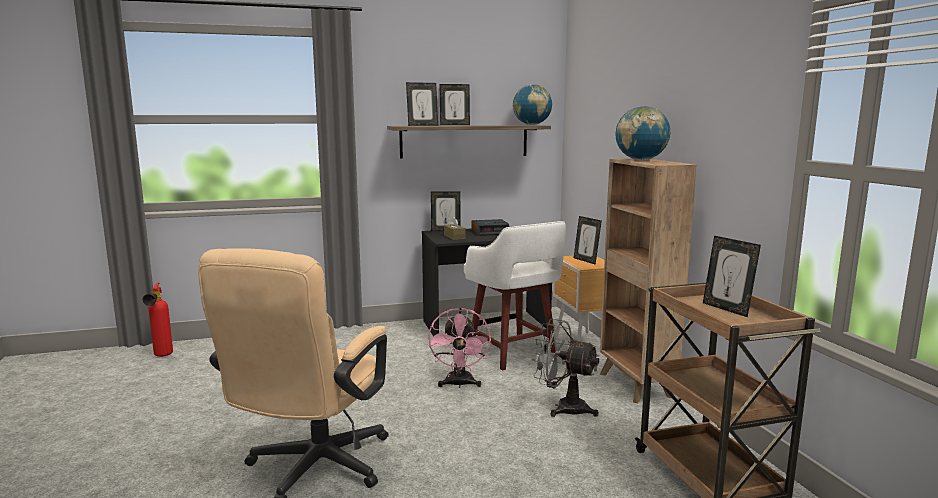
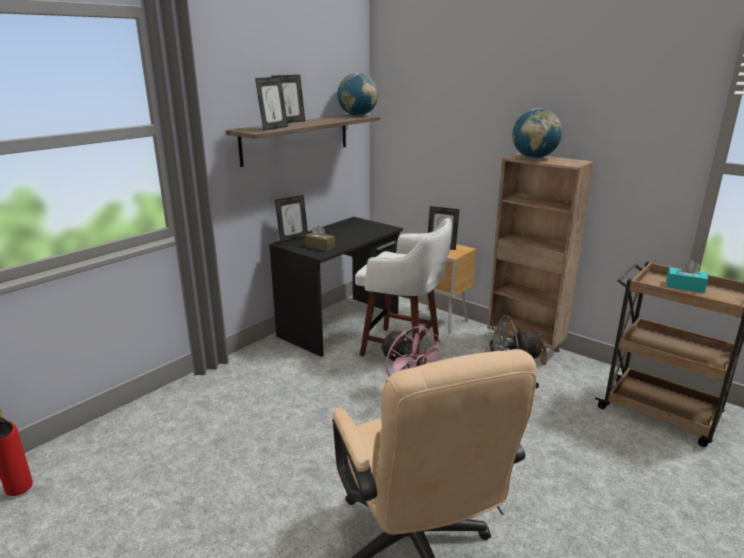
camera: 35 degrees left, 10 degrees up
alarm clock [471,219,509,236] -> none
picture frame [703,236,761,317] -> turquoise tissue box [666,260,708,293]

